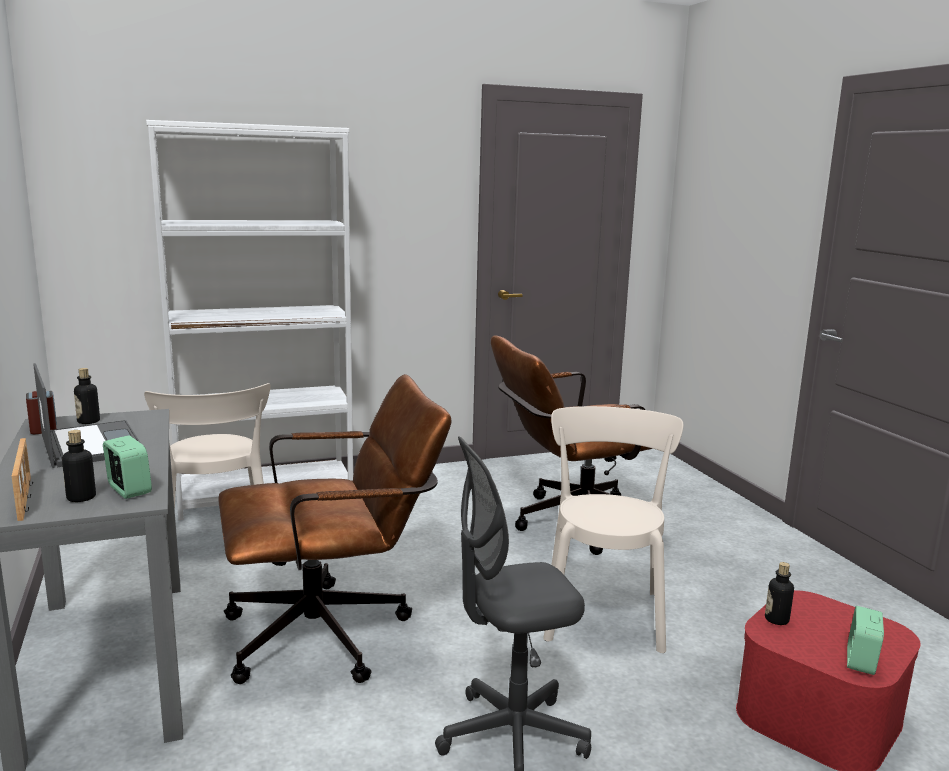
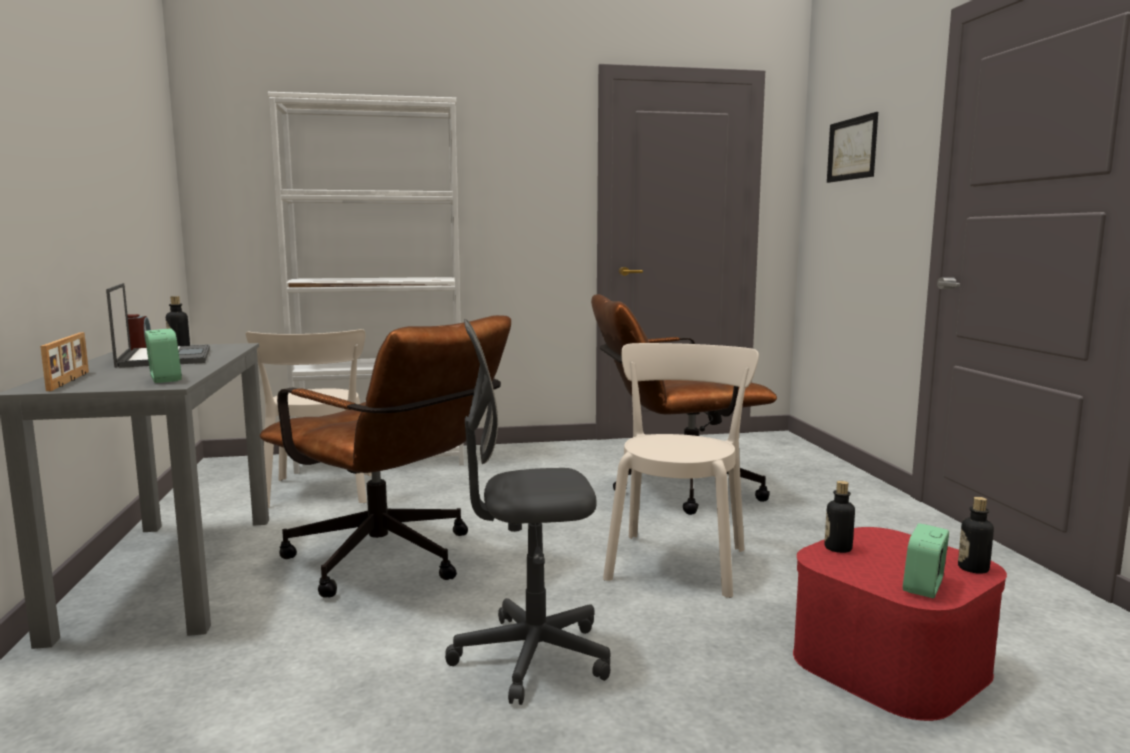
camera: 10 degrees right, 5 degrees down
bottle [62,430,96,502] -> bottle moved to [958,497,994,574]
brown office chair [218,374,452,684] -> brown office chair turned 45 degrees clockwise [260,315,511,598]
none -> picture [827,112,878,183]

